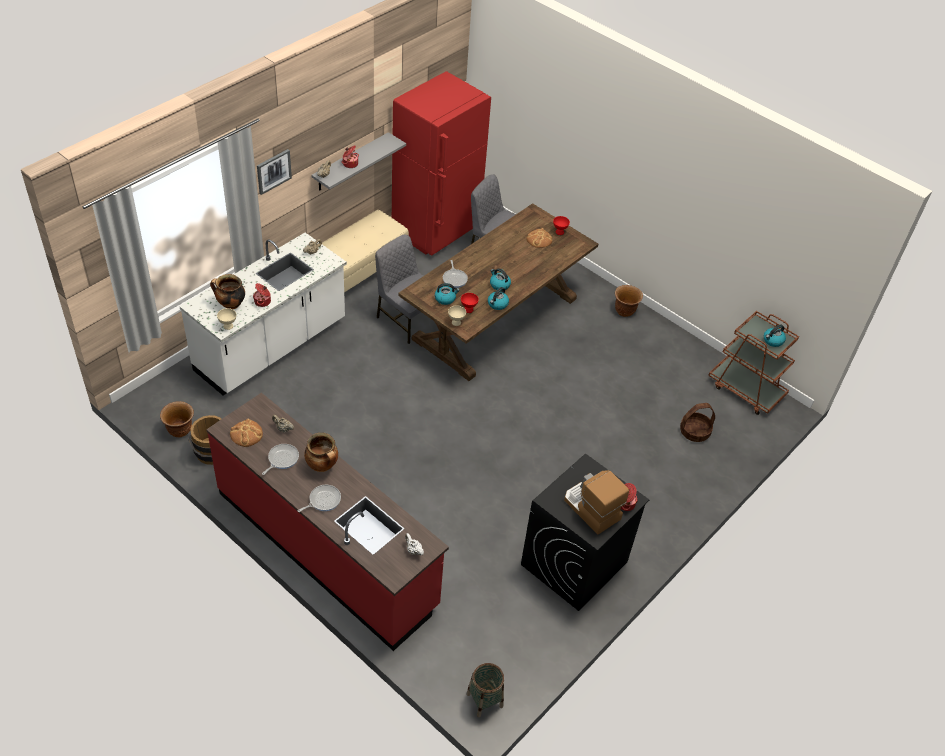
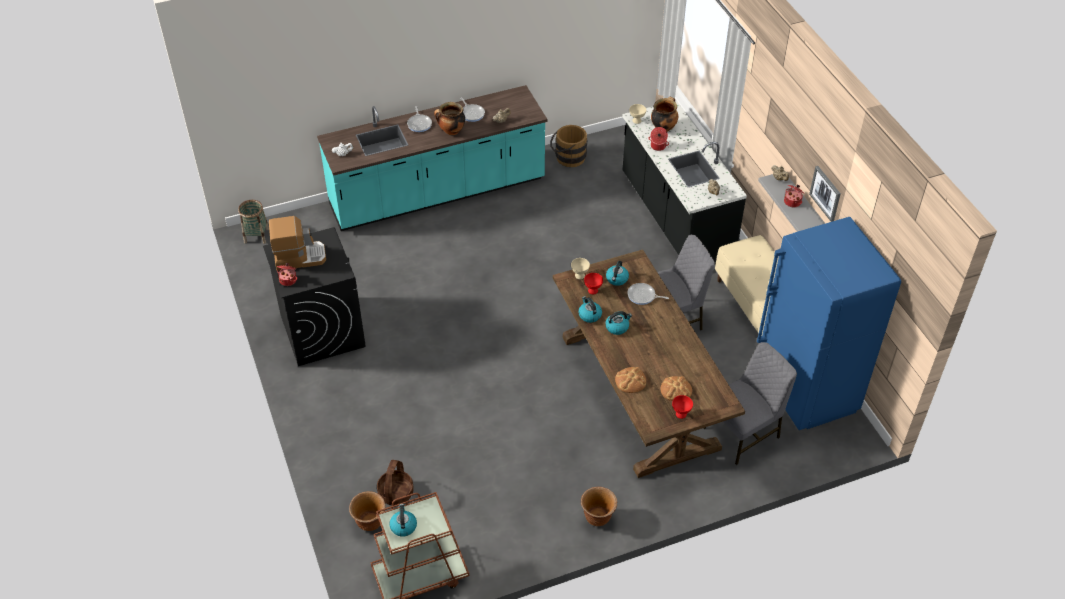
camera: 120 degrees right, 0 degrees up
brown planter [160,401,194,437] -> brown planter moved to [349,491,385,531]
white counter [179,233,347,395] -> black counter [622,101,747,265]
red counter [206,393,449,651] -> turquoise counter [317,85,547,231]
bread [230,419,263,447] -> bread moved to [615,367,646,393]
picture [257,149,292,195] -> picture moved to [809,166,841,222]
red fridge [392,71,491,256] -> blue fridge [757,217,901,430]

